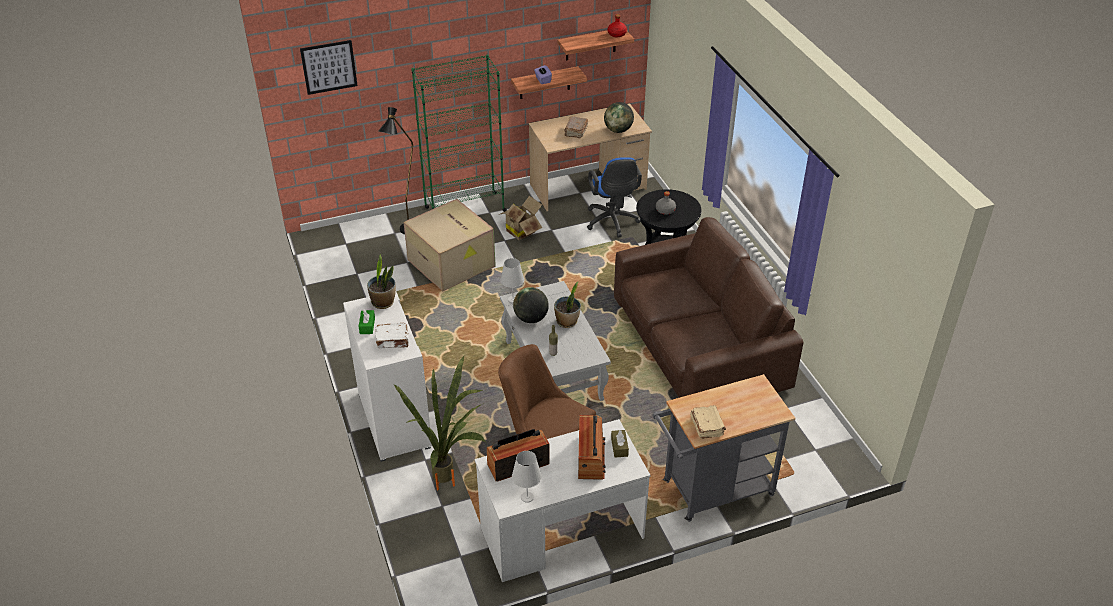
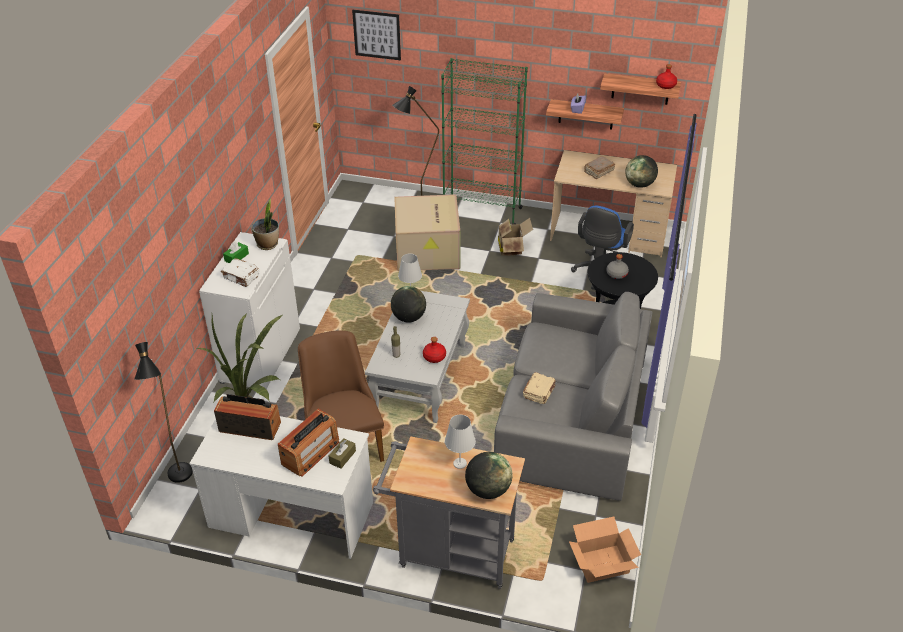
camera: 35 degrees right, 0 degrees up
white table lamp [512,451,542,503] -> white table lamp moved to [445,414,476,469]
potted plant [554,282,581,328] -> none
brown sofa [614,217,804,398] -> grey sofa [494,292,652,501]
beige book [690,405,726,439] -> beige book moved to [523,372,556,404]
none -> black floor lamp [134,342,193,483]
none -> red bottle [423,337,446,363]
none -> globe [465,452,513,499]
none -> cardboard box [569,516,641,583]

